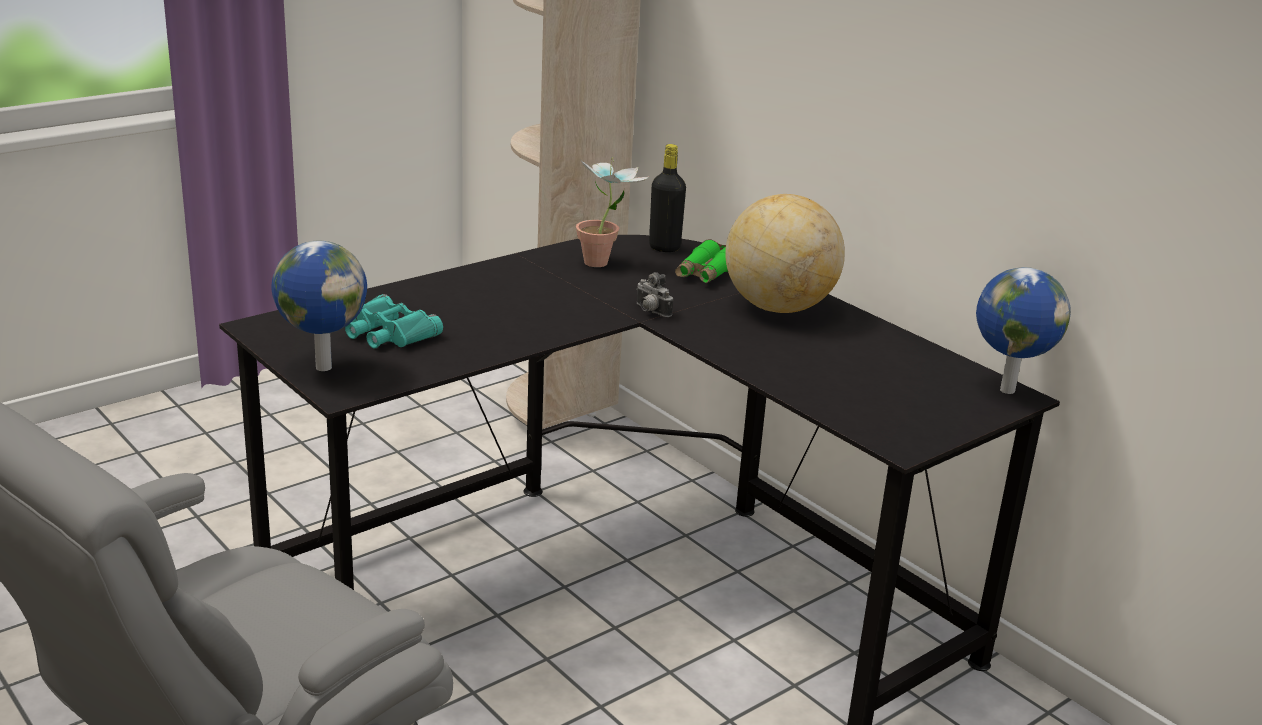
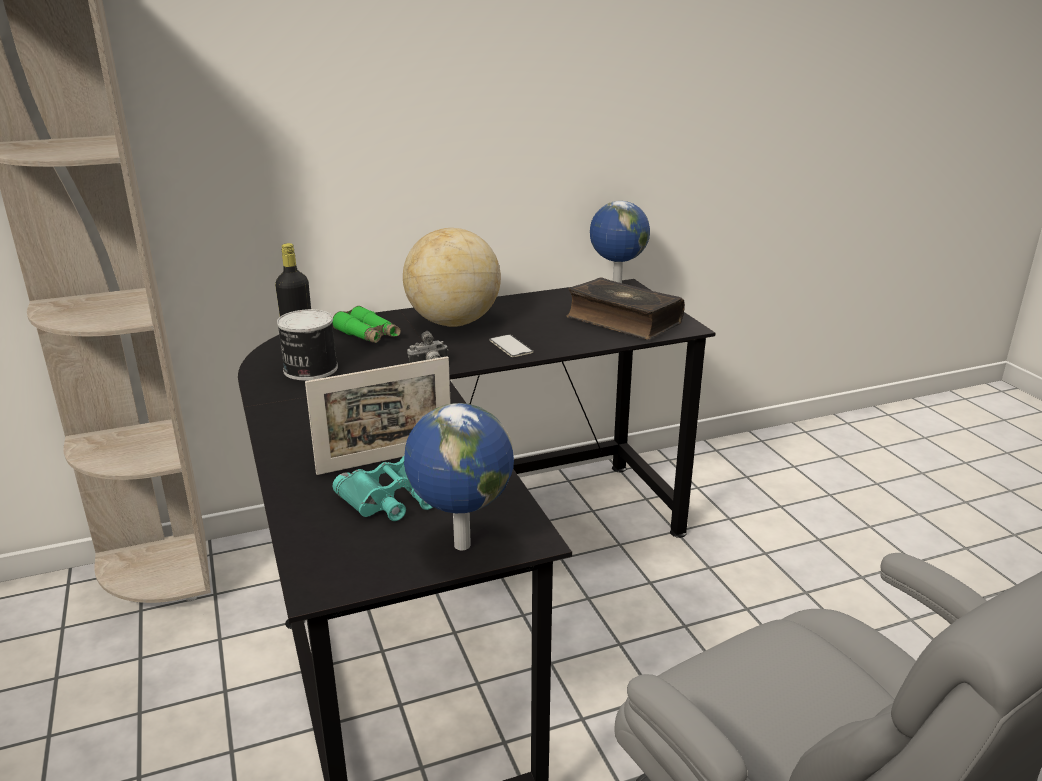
camera: 70 degrees left, 0 degrees up
potted plant [576,157,649,267] -> can [277,309,338,380]
none -> picture frame [305,356,451,475]
none -> phone [489,334,533,357]
none -> book [567,277,685,340]

